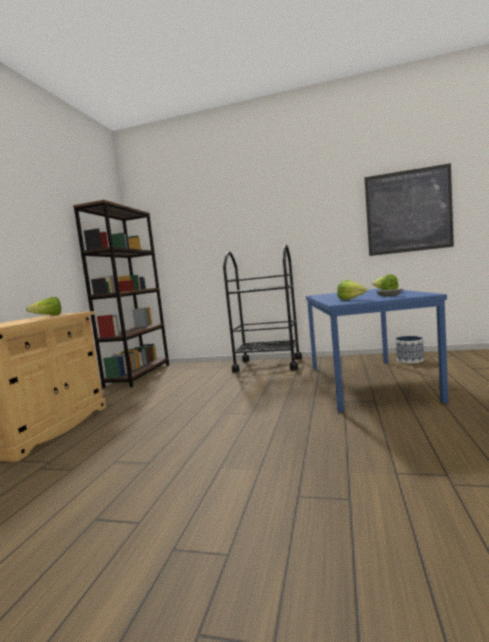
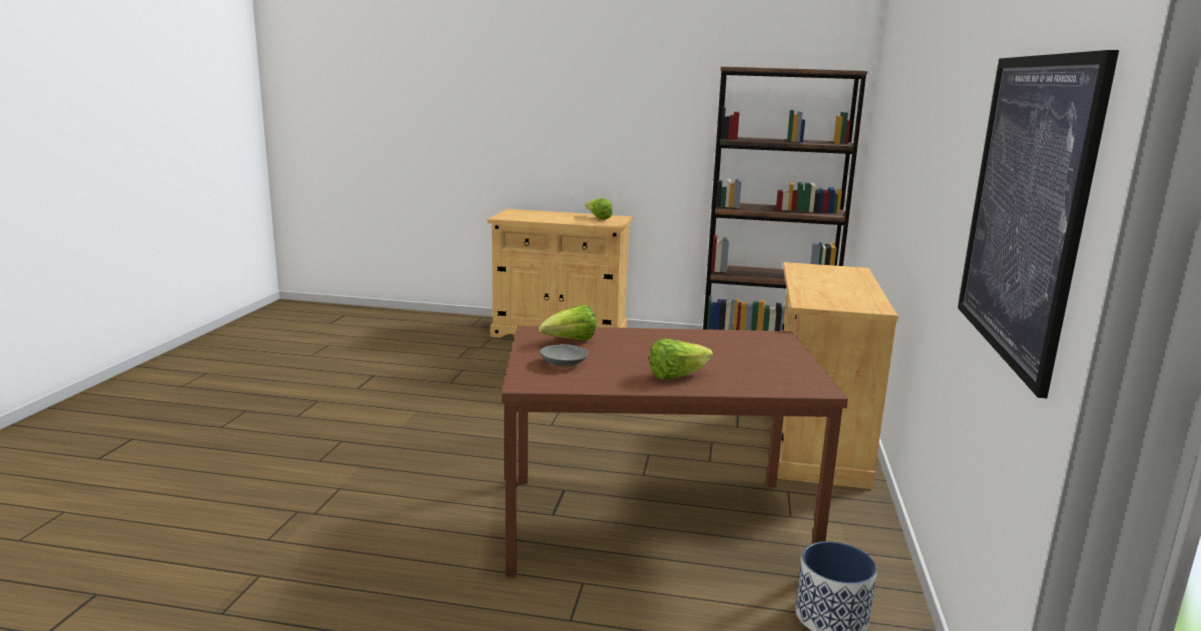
camera: 85 degrees right, 10 degrees up
black cart [223,244,302,372] -> beige cabinet [777,262,898,489]
blue dining table [306,289,449,412] -> brown dining table [501,326,848,577]

